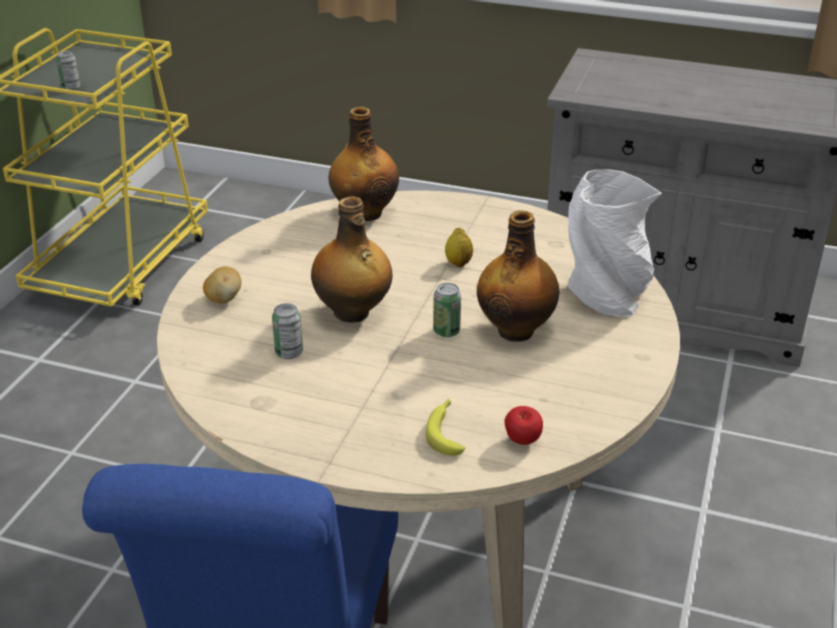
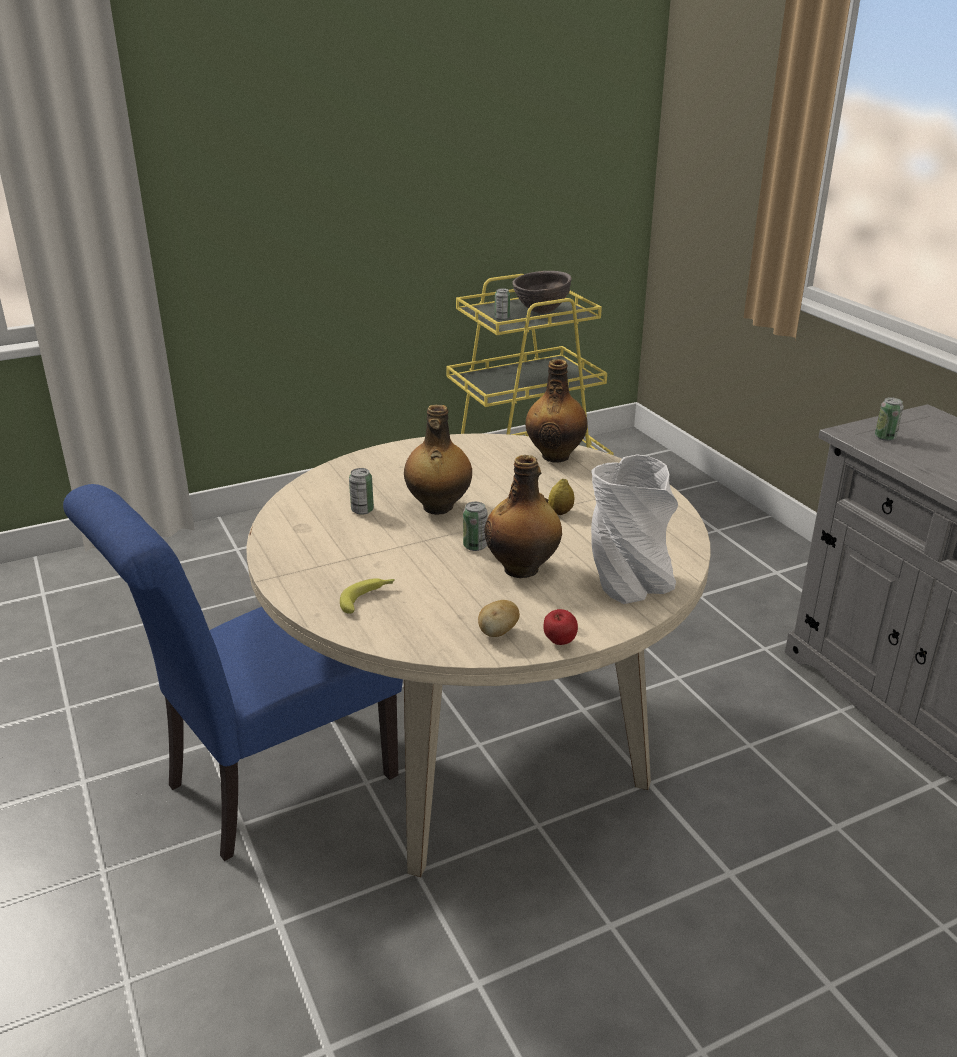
camera: 45 degrees right, 5 degrees down
potato [203,266,241,304] -> potato moved to [478,600,520,637]
apple [504,406,543,445] -> apple moved to [544,609,578,645]
none -> brown bowl [512,271,572,314]
none -> can [875,397,904,441]

